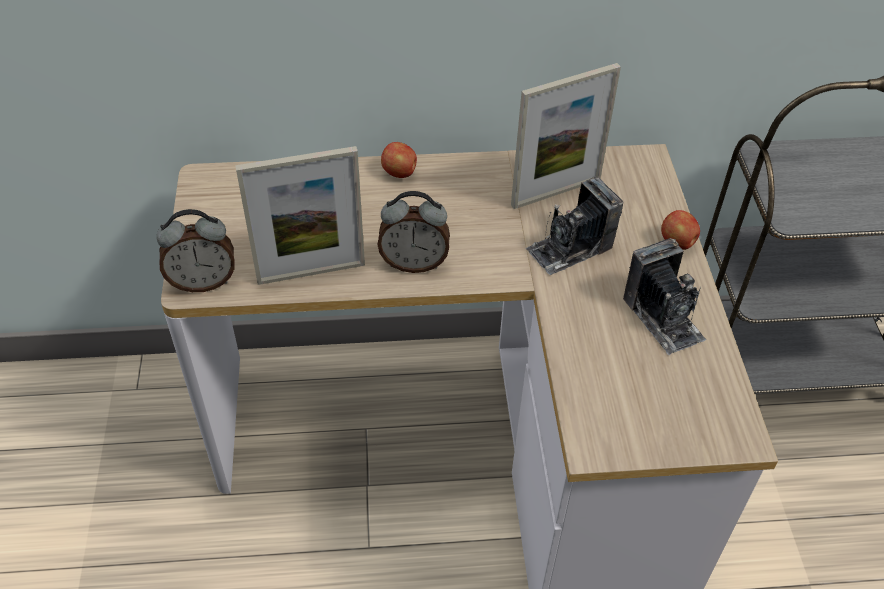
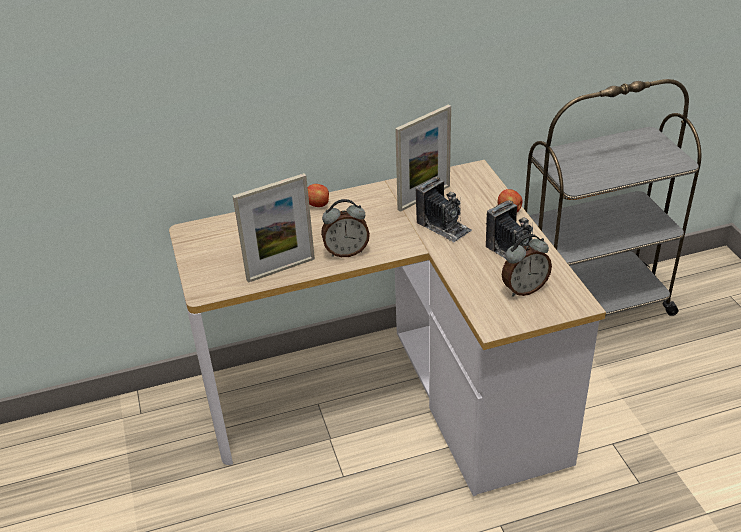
camera: 10 degrees left, 10 degrees down
alarm clock [156,209,235,292] -> alarm clock moved to [502,234,552,296]
camera [525,177,624,275] -> camera turned 90 degrees counterclockwise [416,177,472,243]

